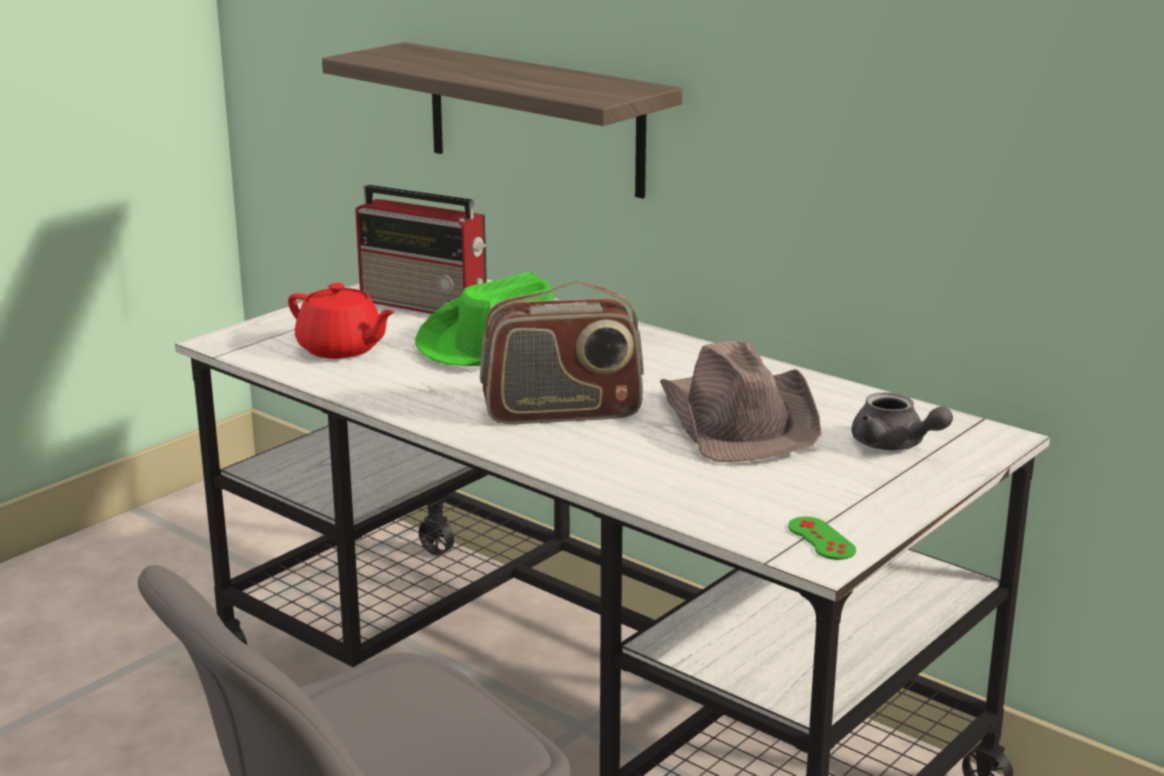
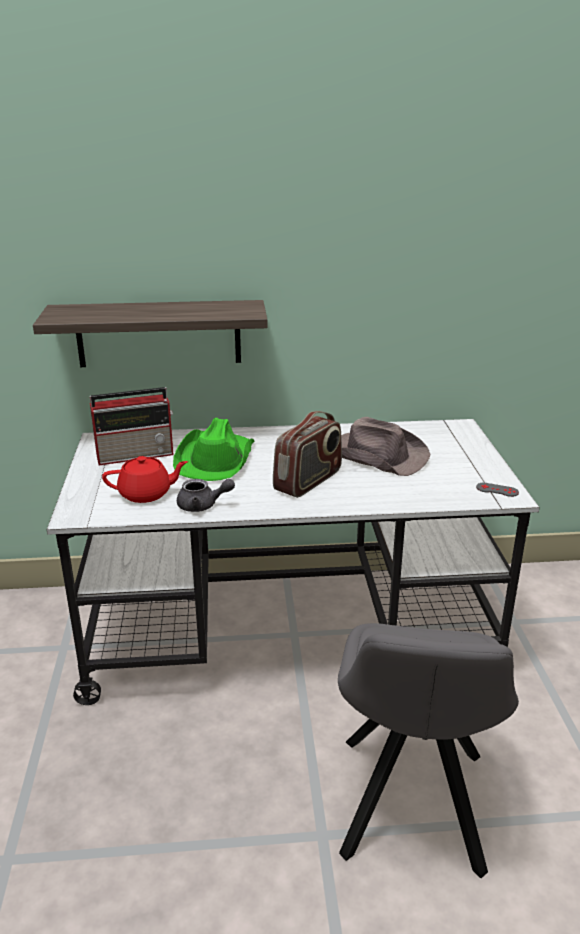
camera: 45 degrees left, 5 degrees up
green game controller [788,517,856,560] -> grey game controller [476,483,519,497]
grey teapot [851,392,953,450] -> grey teapot moved to [177,479,235,512]

